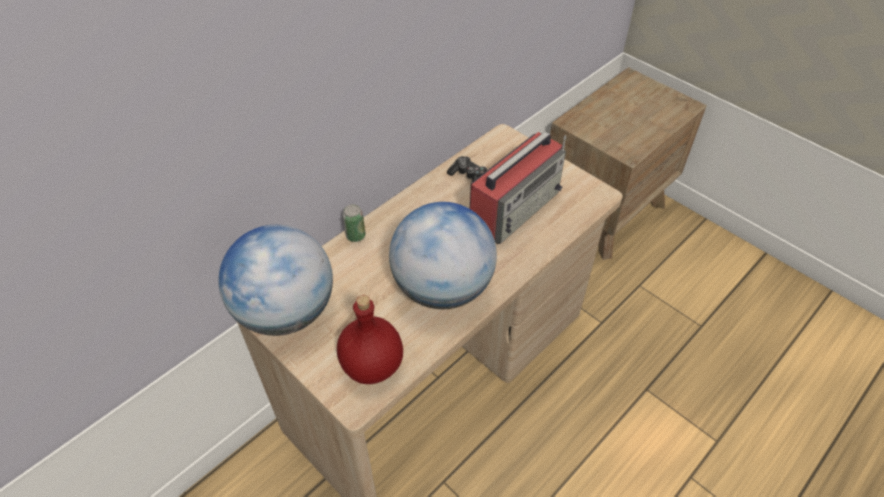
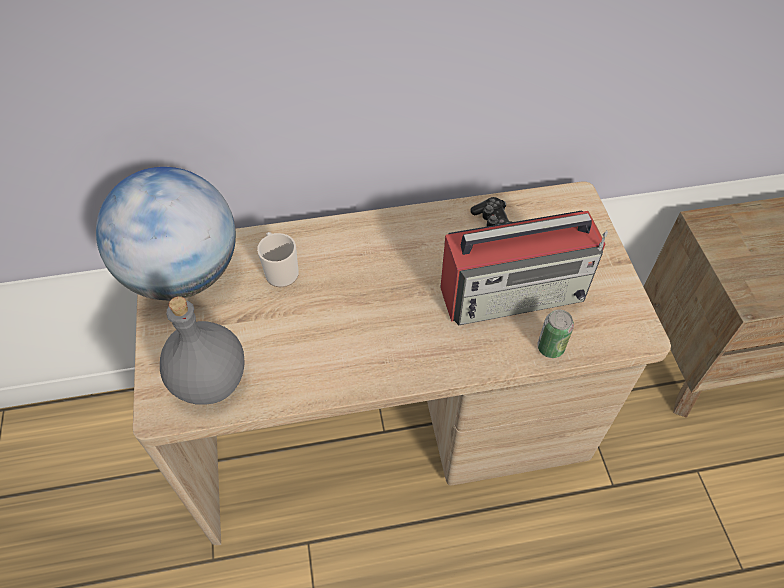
camera: 35 degrees right, 5 degrees up
red bottle [337,295,403,384] -> grey bottle [160,296,245,405]
can [343,204,365,242] -> can moved to [537,309,574,358]
globe [389,202,497,309] -> none
none -> mug [257,232,299,287]

